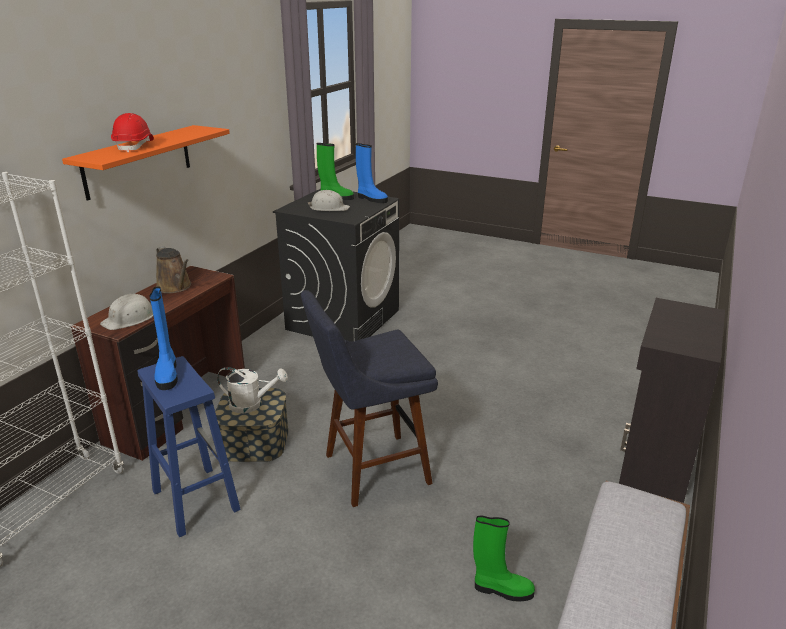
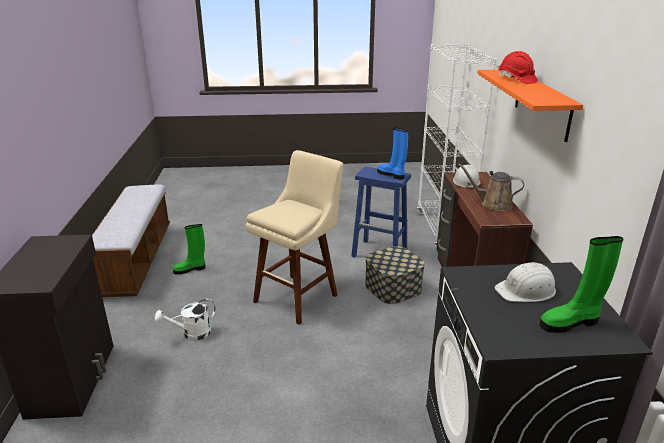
camera: 150 degrees right, 0 degrees up
white watering can [217,367,288,413] -> white watering can moved to [155,299,215,340]
blue stool [301,290,438,507] -> beige stool [246,150,343,325]
blue boot [356,143,388,203] -> none

